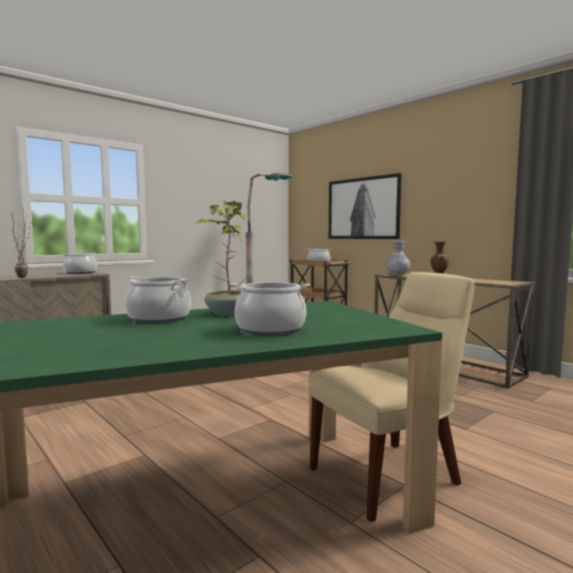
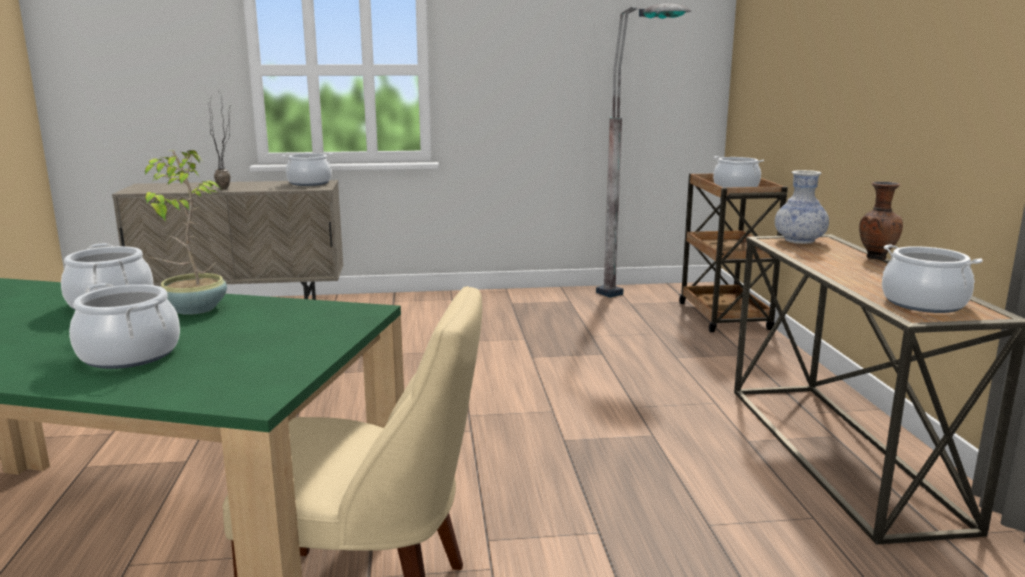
camera: 35 degrees right, 10 degrees up
picture [329,173,402,239] -> none
none -> cooking pot [882,244,983,313]

